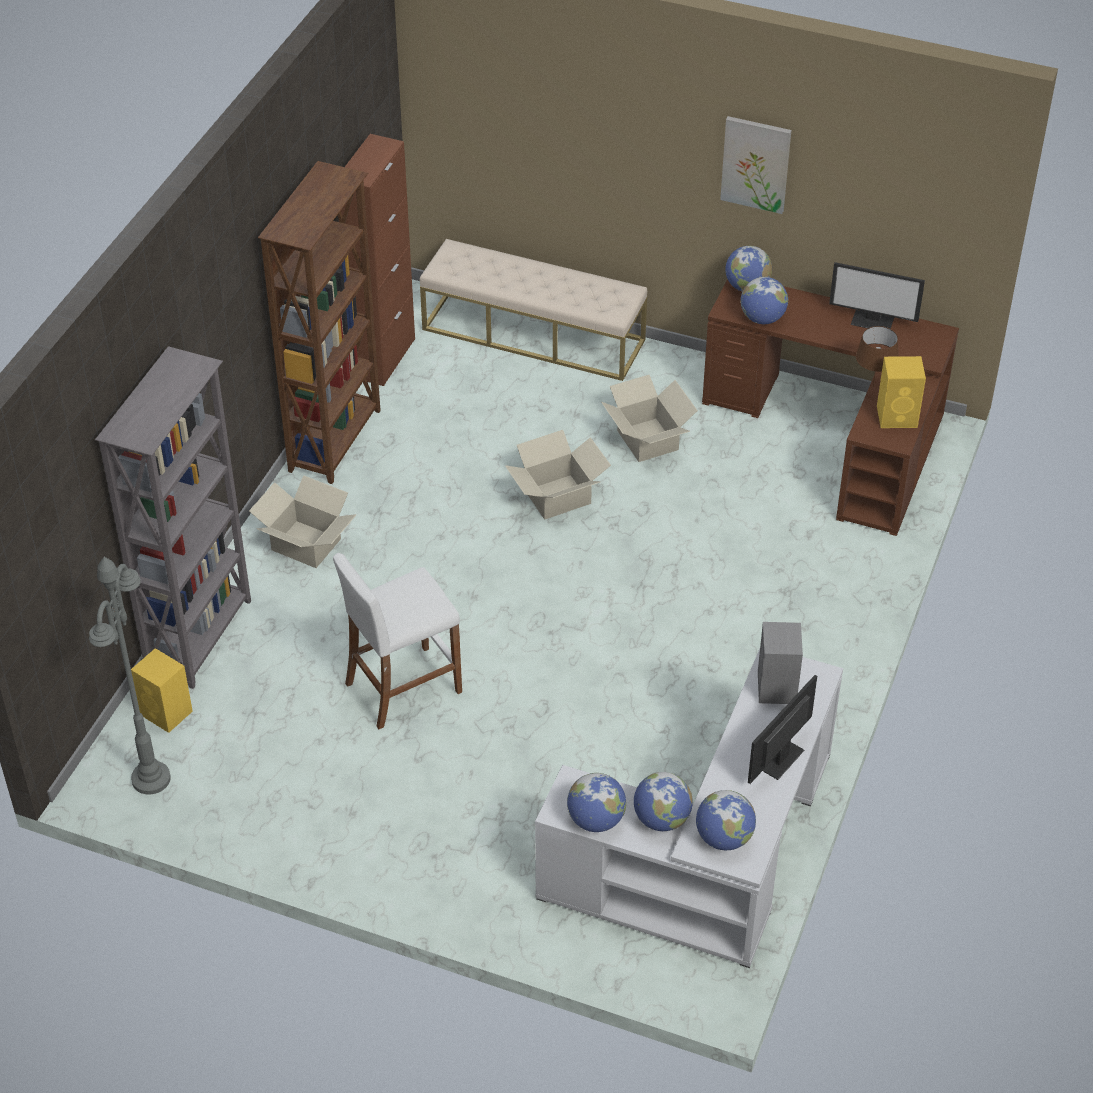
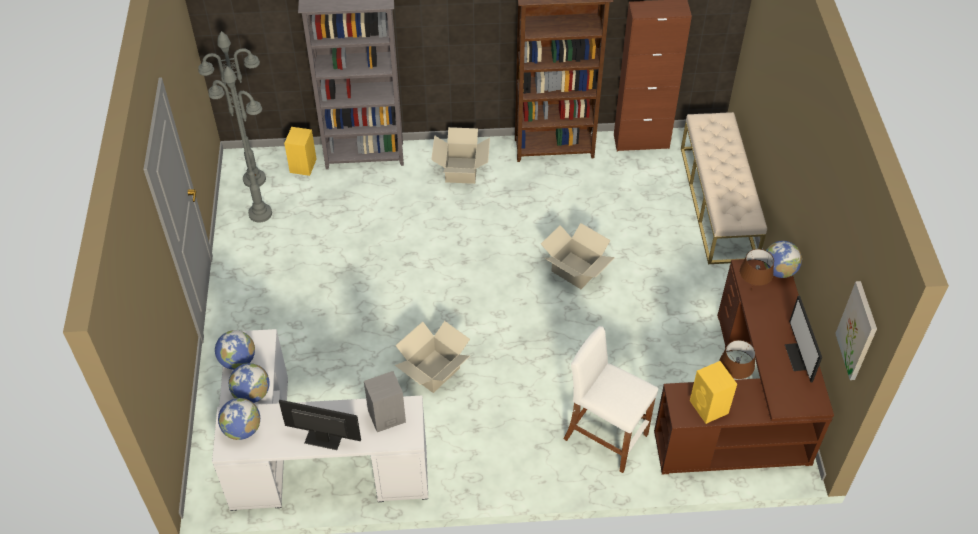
camera: 65 degrees right, 5 degrees up
white stool [333,553,462,729] -> white stool moved to [563,326,658,473]
cardboard box [601,375,698,462] -> cardboard box moved to [395,321,470,393]
picture [720,116,791,214] -> picture moved to [835,281,877,380]
globe [741,277,788,324] -> brown table lamp [739,249,774,291]
none -> grey floor lamp [208,66,272,222]

